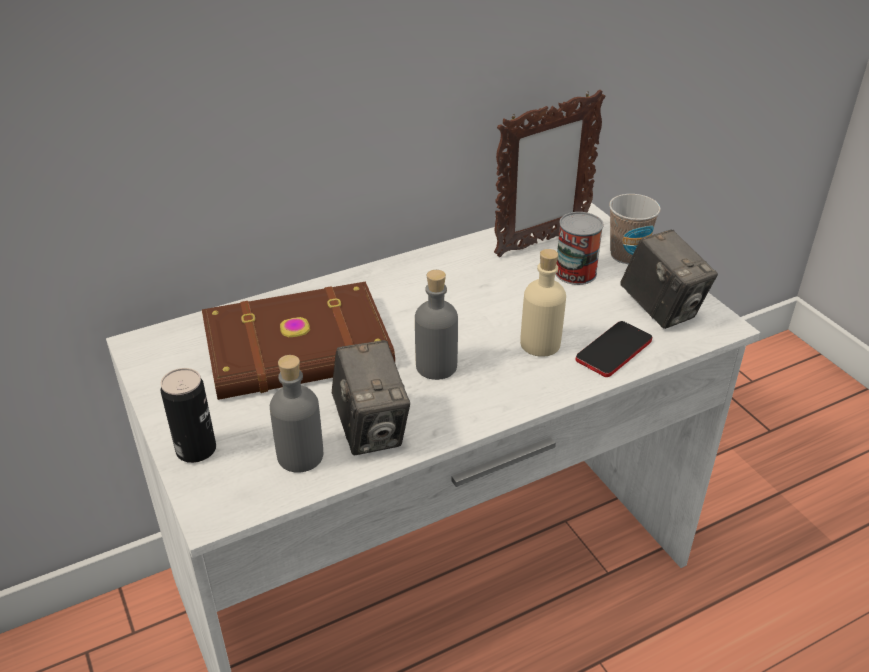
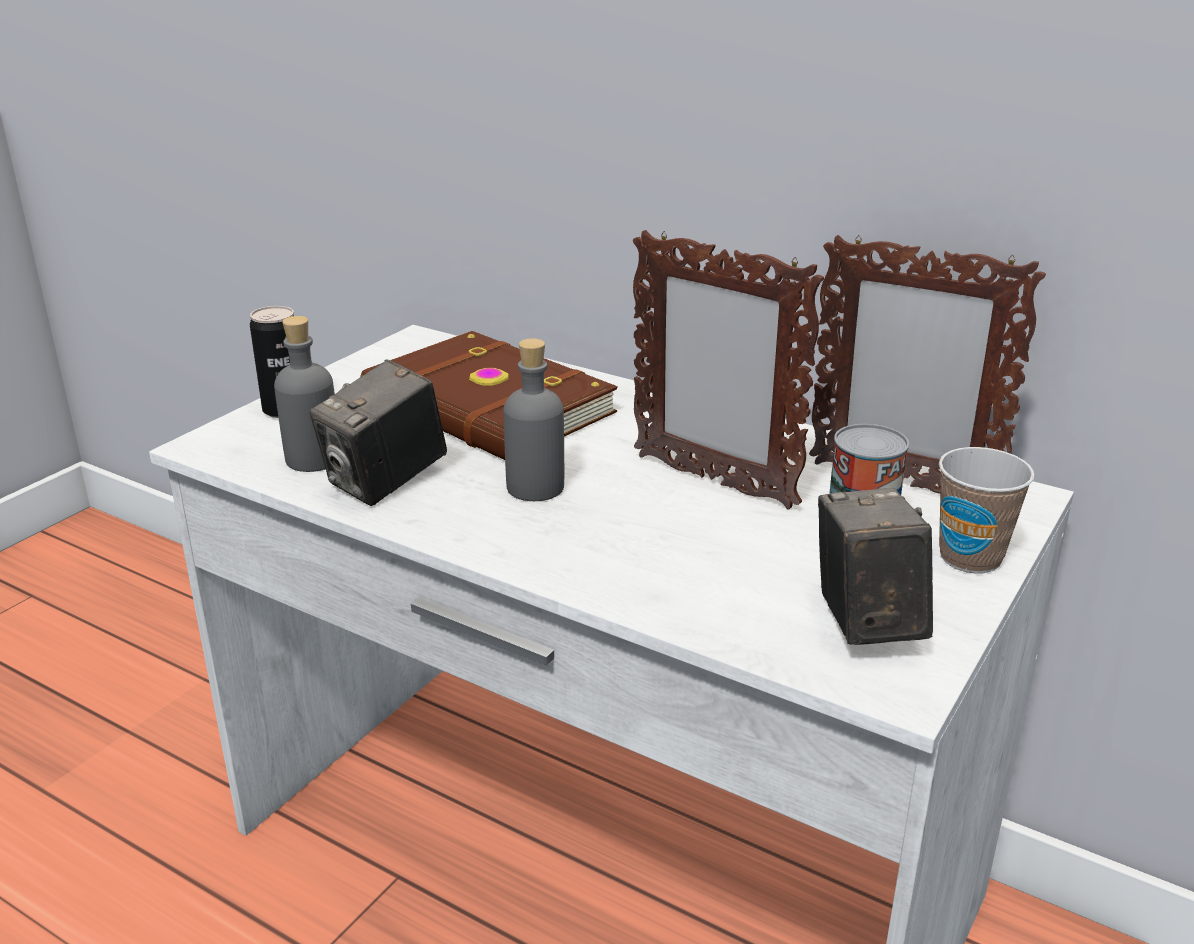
camera: 60 degrees right, 10 degrees down
beige bottle [520,249,566,357] -> none
phone [576,321,652,377] -> none
camera [620,230,718,329] -> camera turned 150 degrees clockwise [818,488,933,645]
none -> picture frame [633,230,824,510]

